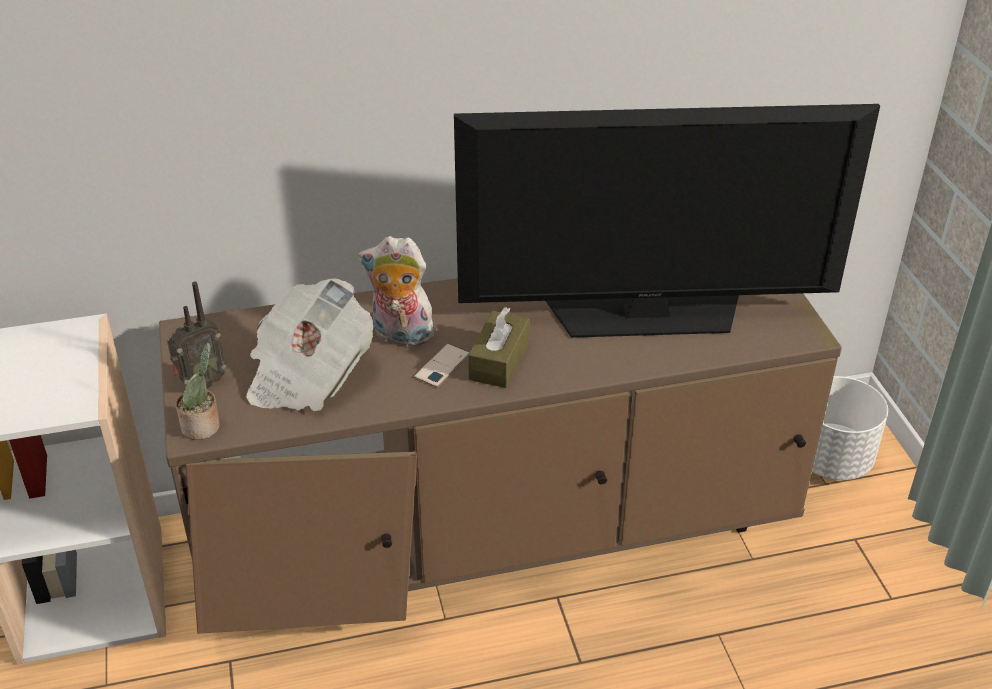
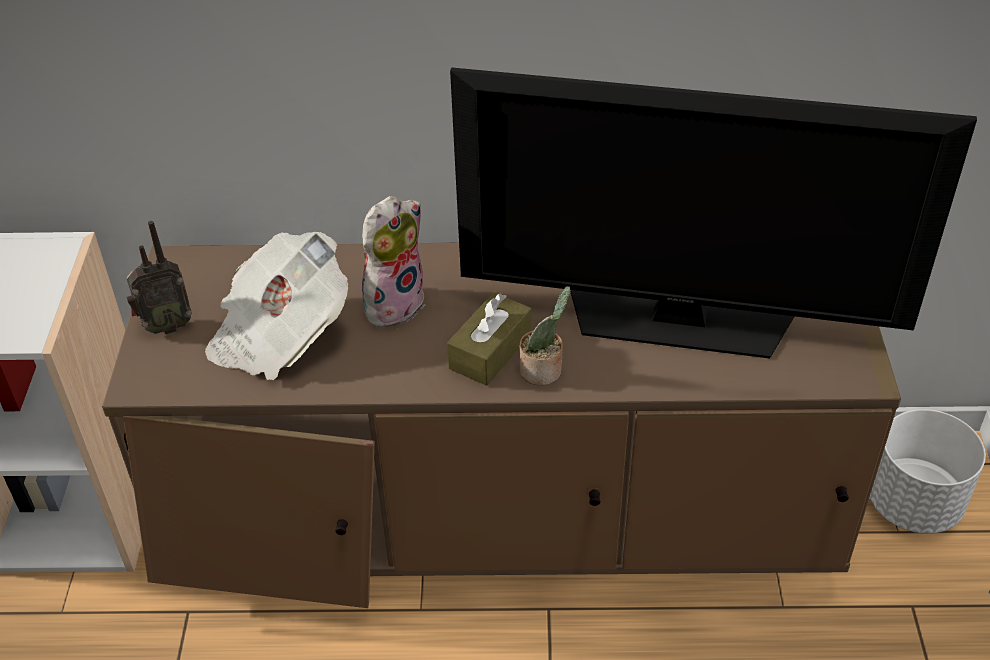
camera: 15 degrees right, 5 degrees up
potted plant [176,343,220,440] -> potted plant moved to [519,286,571,385]
plush toy [358,236,437,346] -> plush toy turned 105 degrees clockwise [362,196,425,327]
phone [414,344,469,387] -> none

